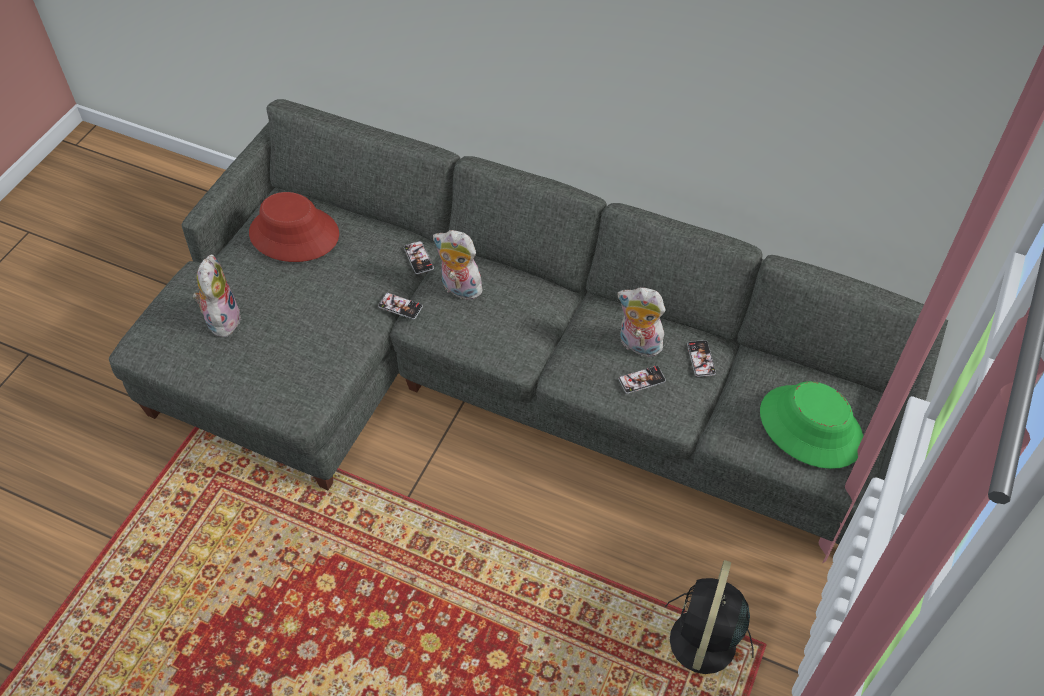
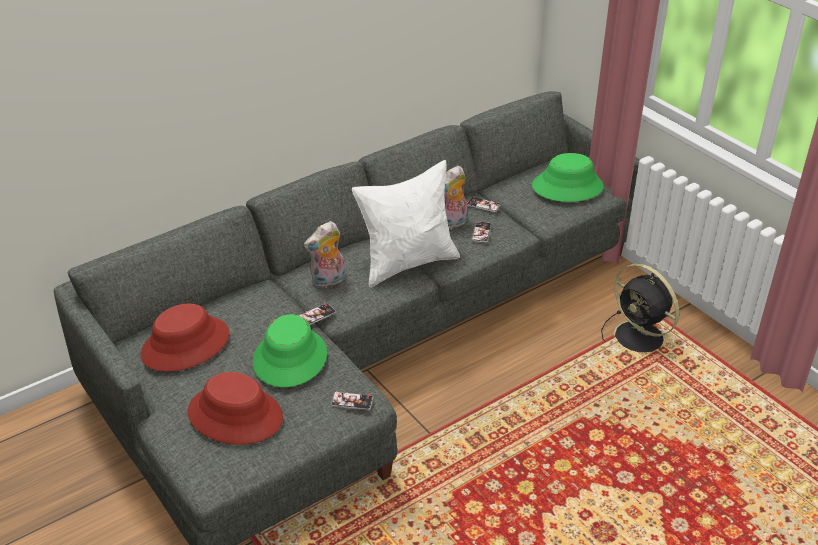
camera: 60 degrees left, 15 degrees down
plush toy [193,254,241,337] -> red hat [187,372,283,445]
phone [404,241,434,274] -> phone moved to [331,391,373,410]
none -> green hat [253,314,327,387]
none -> white pillow [352,160,460,287]

